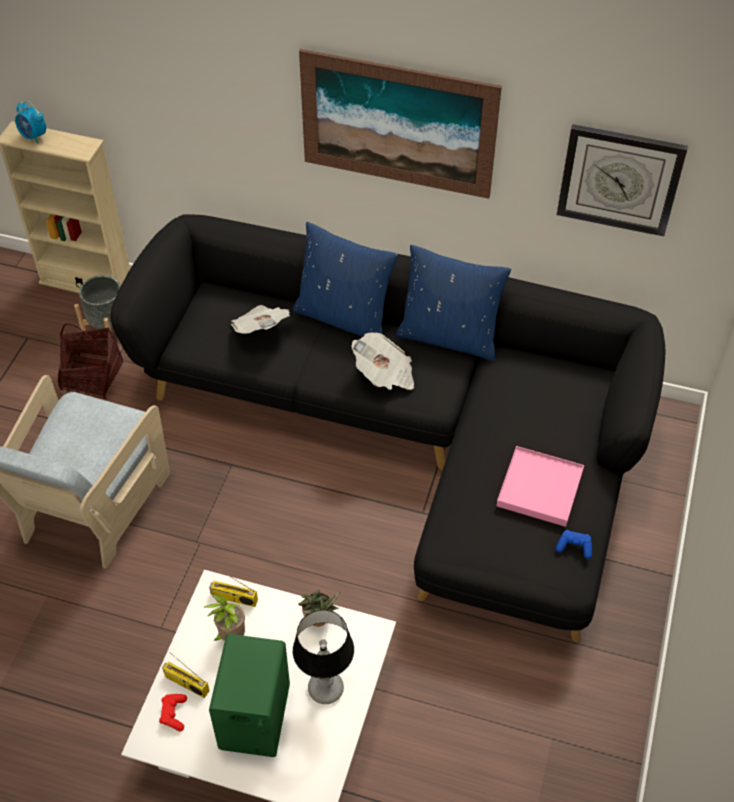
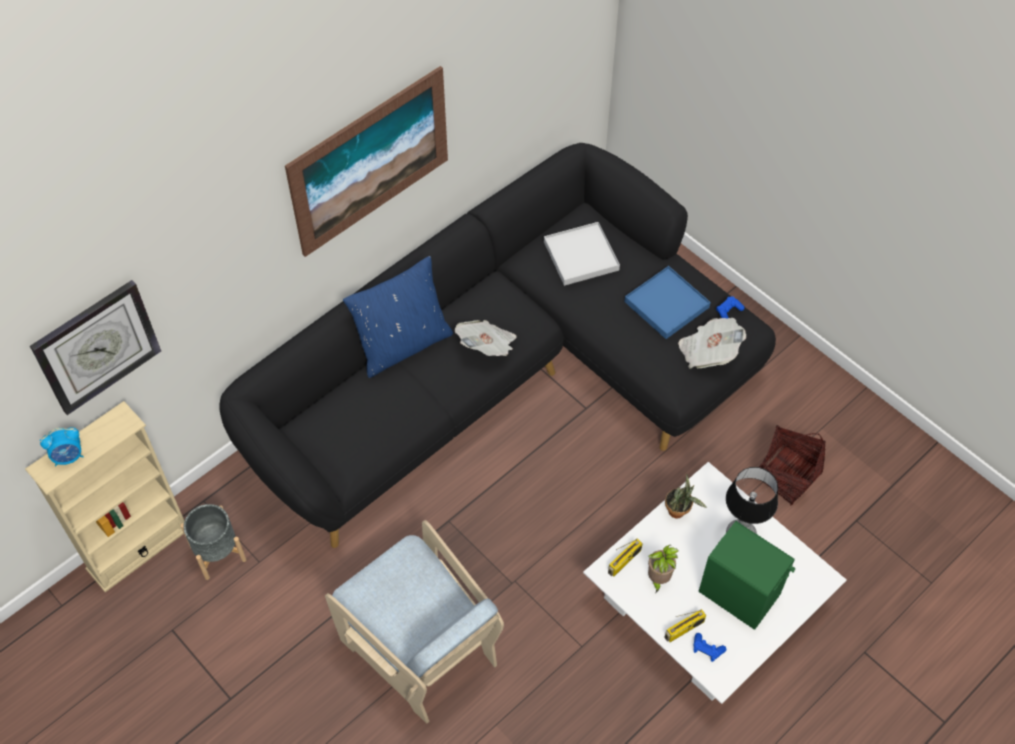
camera: 60 degrees left, 5 degrees up
basket [58,324,123,399] -> basket moved to [759,425,825,506]
red game controller [159,694,187,731] -> blue game controller [694,633,726,662]
newspaper [231,305,290,334] -> newspaper moved to [678,318,746,368]
blue pillow [396,245,511,361] -> none
pink tray [496,446,584,527] -> blue tray [624,266,711,339]
wall clock [557,124,688,237] -> wall clock moved to [30,280,161,415]
none -> white tray [544,222,620,286]

